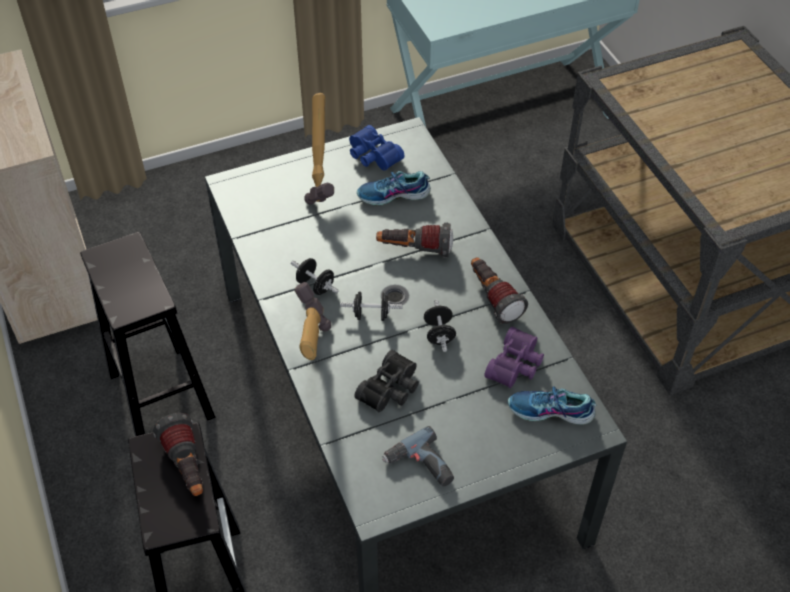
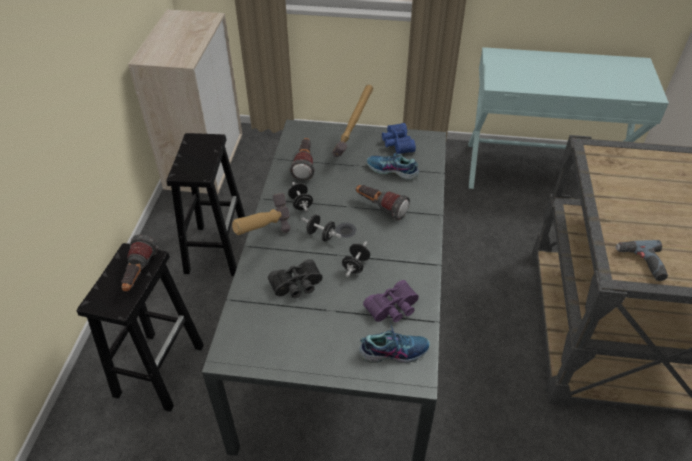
camera: 30 degrees right, 5 degrees down
power drill [382,426,454,486] -> power drill moved to [615,240,668,281]
flashlight [471,257,528,324] -> flashlight moved to [290,138,315,181]
shoe [508,386,596,425] -> shoe turned 135 degrees clockwise [359,322,430,363]

